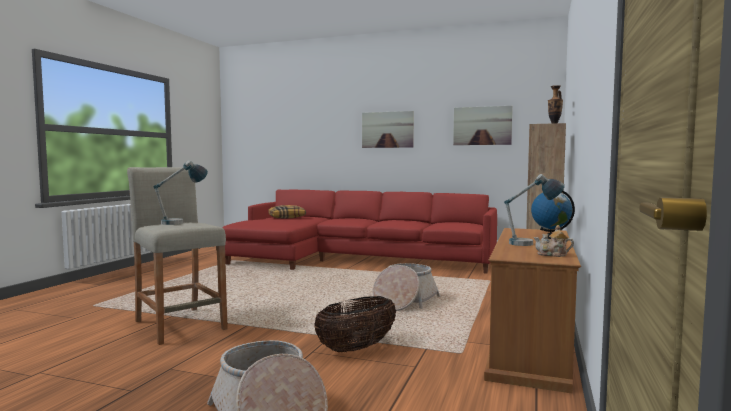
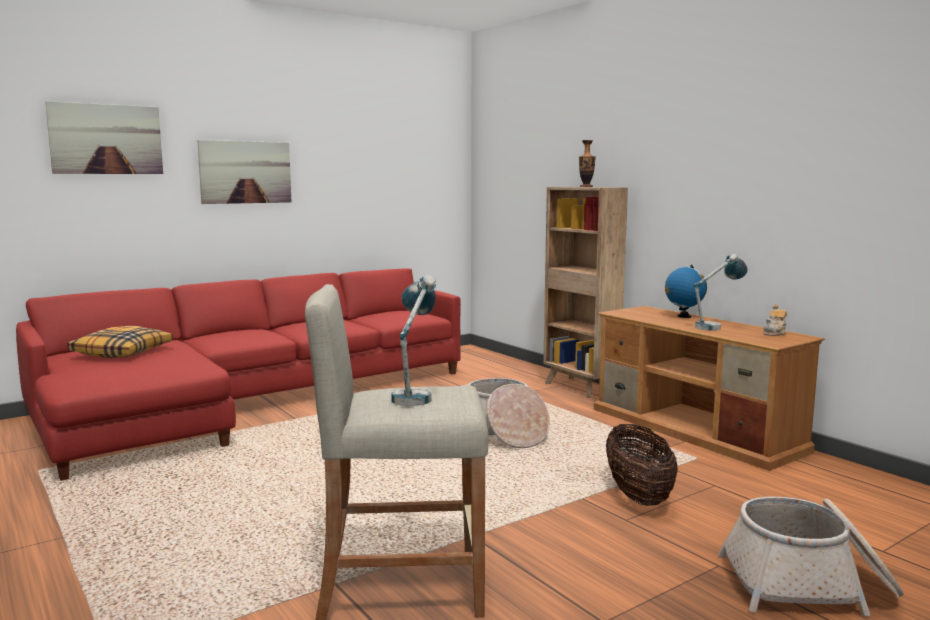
camera: 55 degrees left, 5 degrees up
picture [453,106,513,145] -> picture moved to [45,101,163,174]

